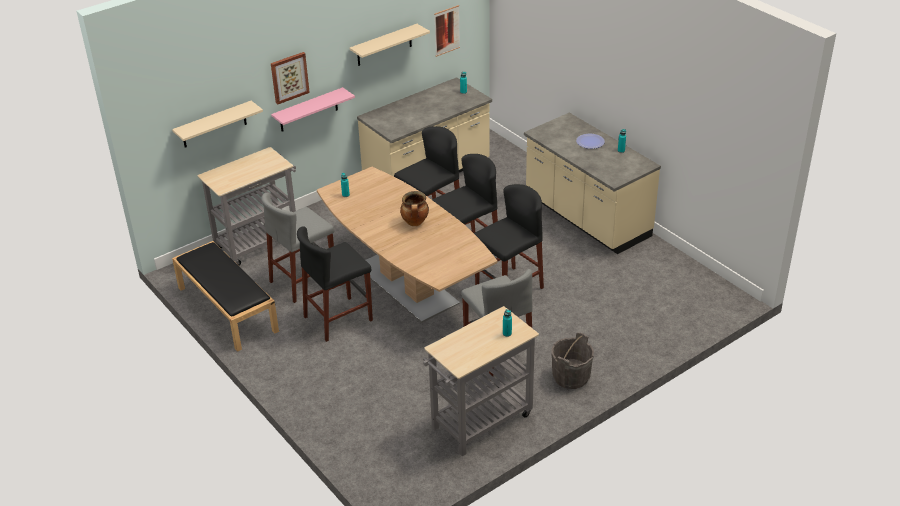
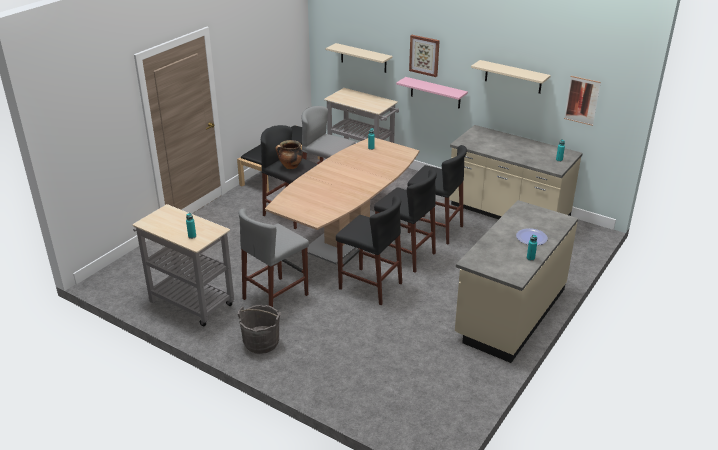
camera: 70 degrees right, 5 degrees down
cooking pot [400,191,429,226] -> cooking pot moved to [275,140,303,169]

